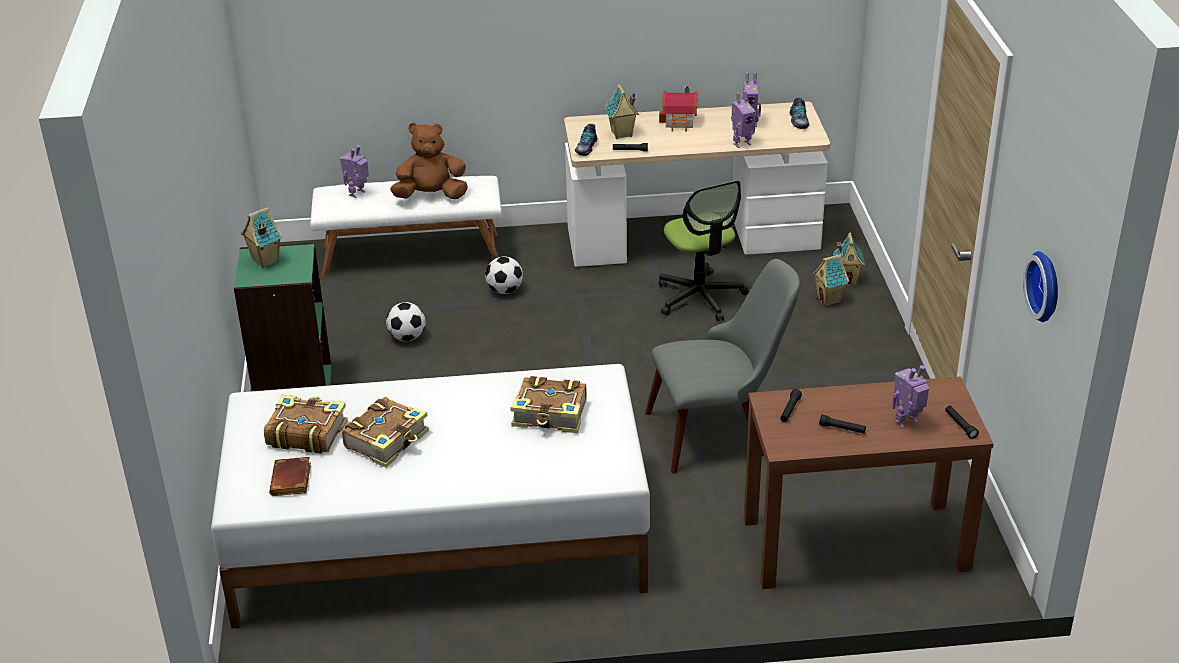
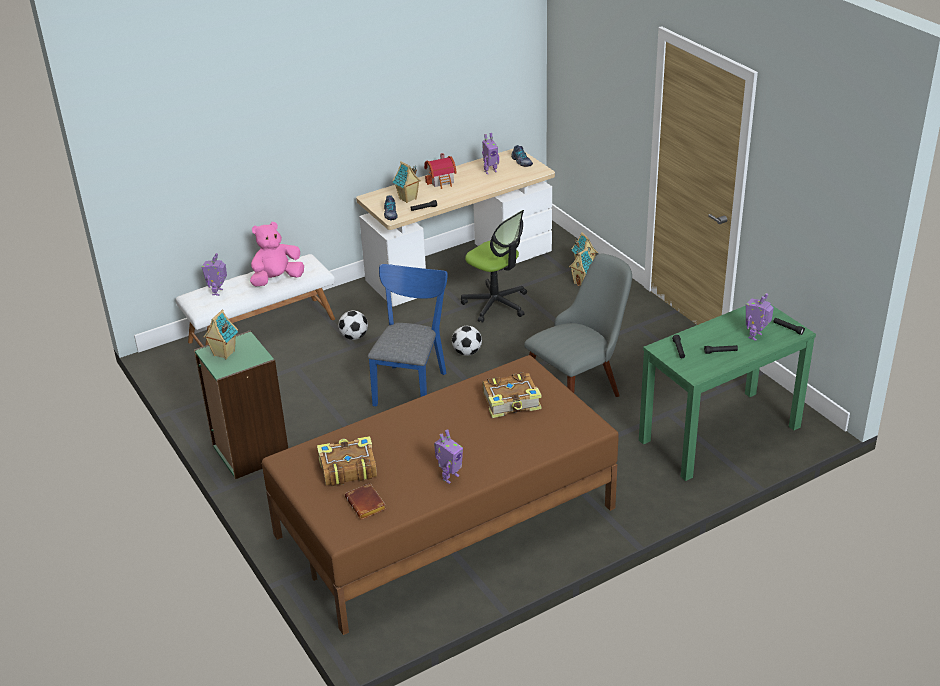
camera: 25 degrees left, 0 degrees up
white bed [211,364,650,629] -> brown bed [262,355,619,635]
book [342,397,429,468] -> none
football [386,302,426,341] -> football moved to [452,326,482,356]
brown plush toy [390,123,468,199] -> pink plush toy [250,222,304,286]
toy robot [731,91,755,148] -> toy robot moved to [434,429,463,484]
brown console table [744,376,994,589] -> green console table [639,305,816,481]
wall clock [1023,251,1058,322] -> none
none -> blue chair [368,264,448,407]

